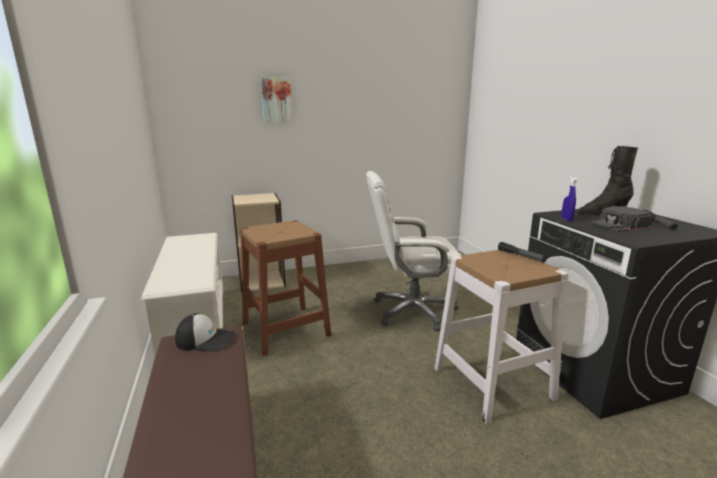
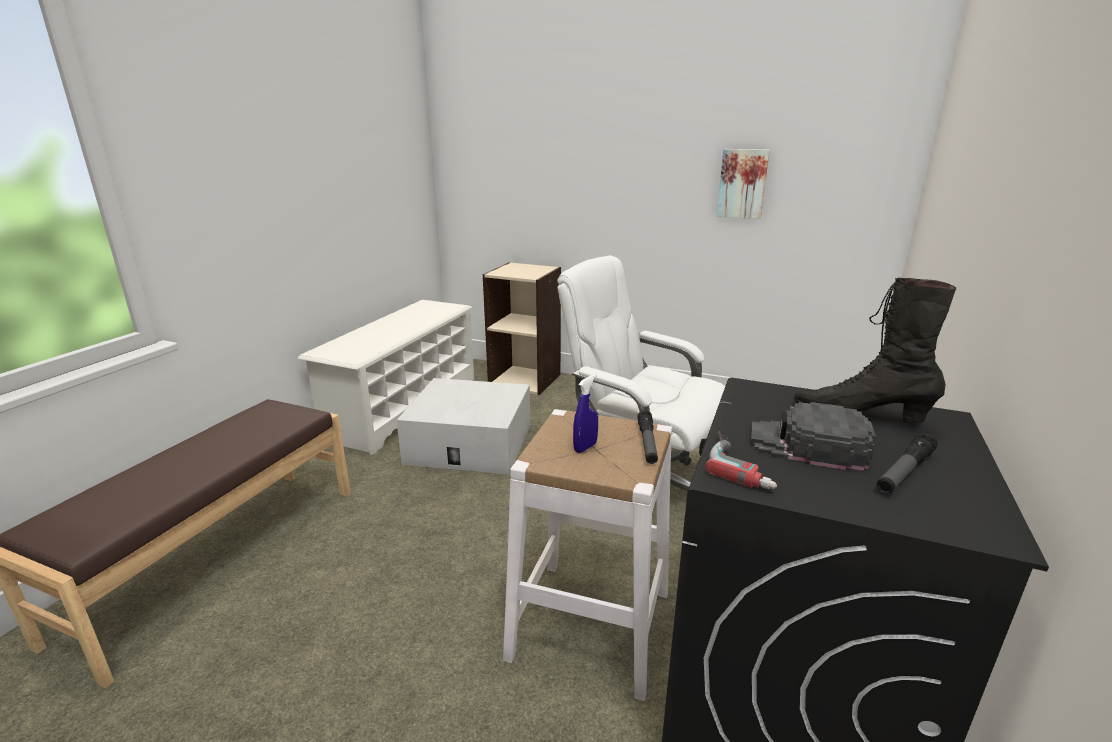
camera: 40 degrees right, 5 degrees up
cap [175,313,236,351] -> none
brown stool [240,220,331,356] -> white storage box [397,378,530,474]
picture [261,77,293,123] -> picture moved to [716,149,770,219]
blue spray bottle [561,176,577,221] -> blue spray bottle moved to [573,374,598,453]
none -> power drill [706,431,777,489]

